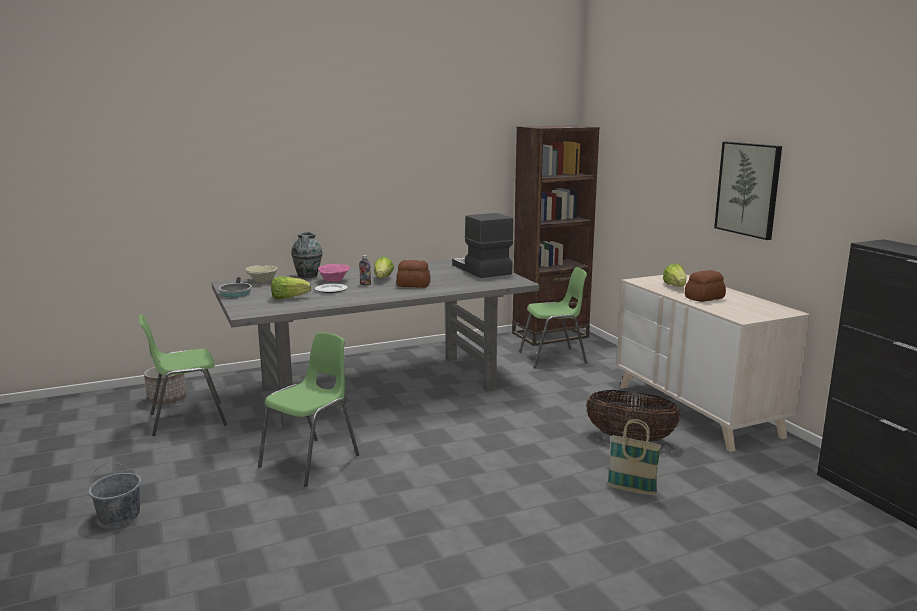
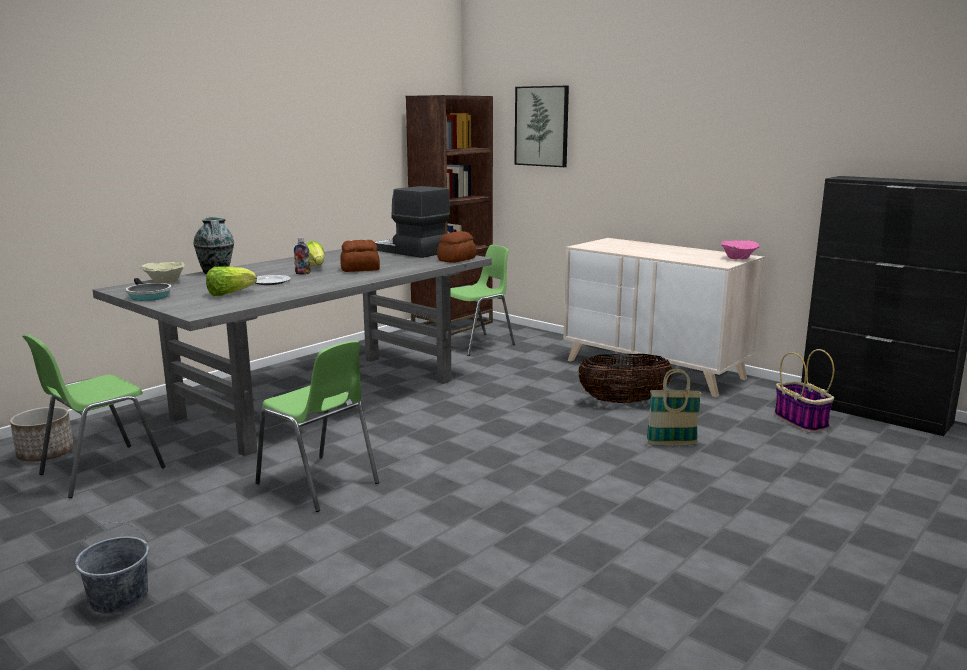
camera: 25 degrees left, 0 degrees up
green chair [258,332,360,487] -> green chair turned 120 degrees clockwise [255,340,379,512]
pink bowl [318,264,350,282] -> pink bowl moved to [721,241,760,259]
lettuce [663,263,687,287] -> none
bread [685,270,726,302] -> bread moved to [437,231,476,263]
picture [714,142,782,240] -> picture moved to [514,86,569,167]
none -> basket [774,349,834,433]

